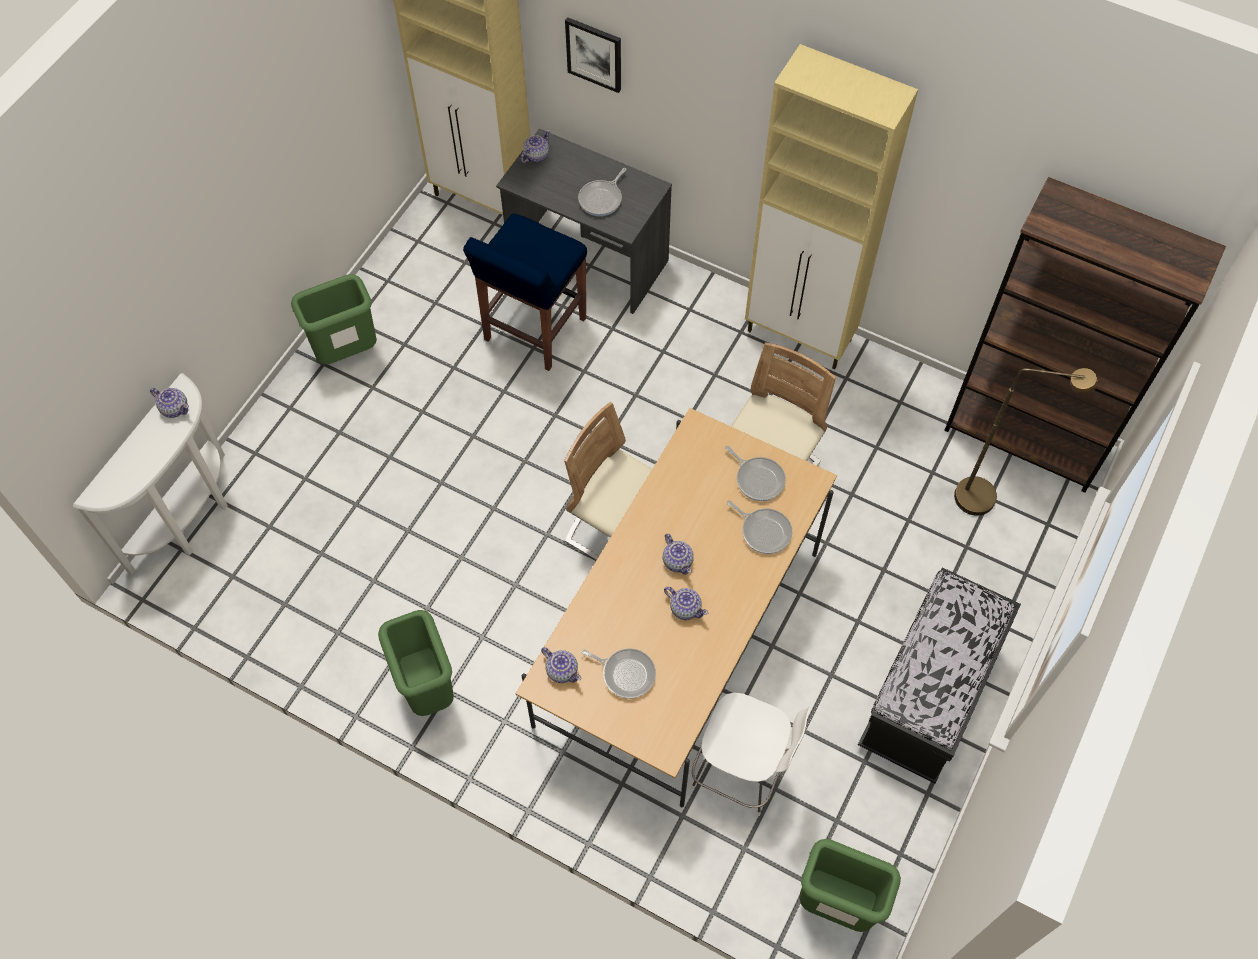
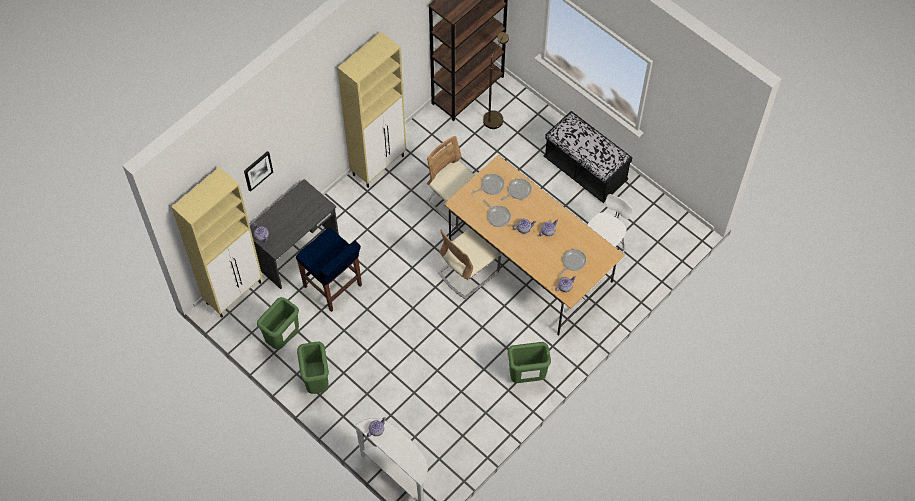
camera: 75 degrees left, 0 degrees up
frying pan [578,168,627,216] -> frying pan moved to [483,199,511,227]
green trash can [799,839,901,932] -> green trash can moved to [257,297,299,349]

